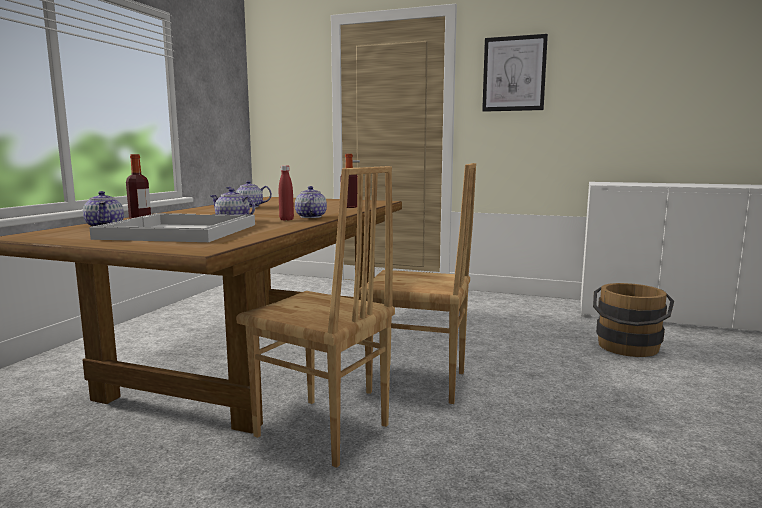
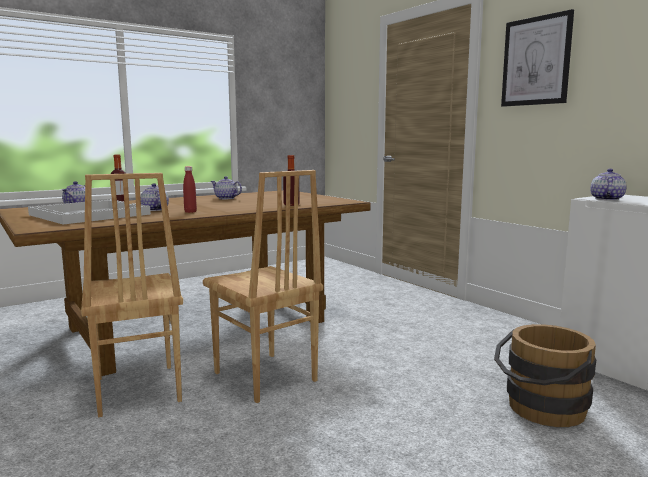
camera: 35 degrees right, 0 degrees up
teapot [295,186,327,218] -> teapot moved to [590,169,627,200]

